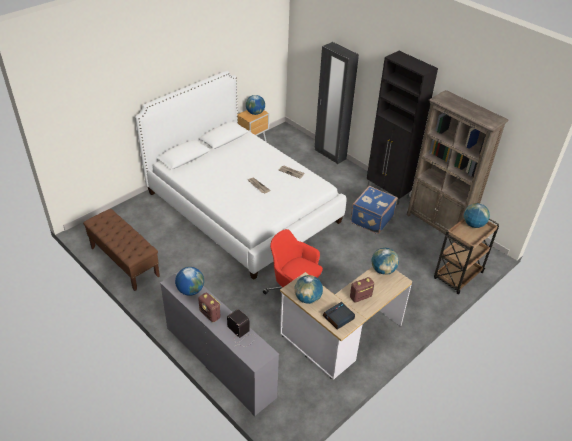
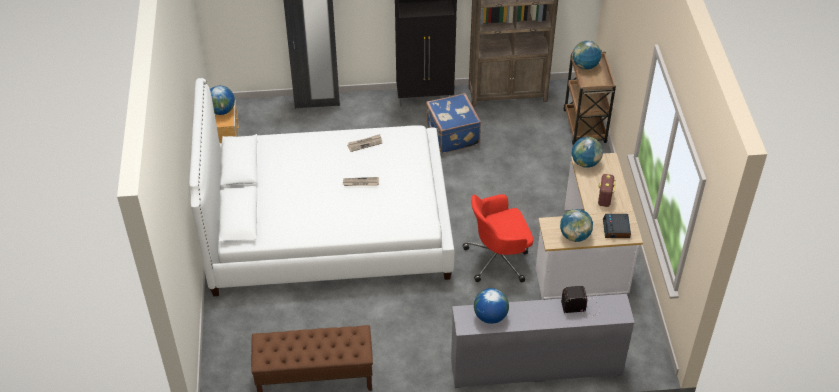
camera: 50 degrees left, 5 degrees up
radio [198,293,221,322] -> none

